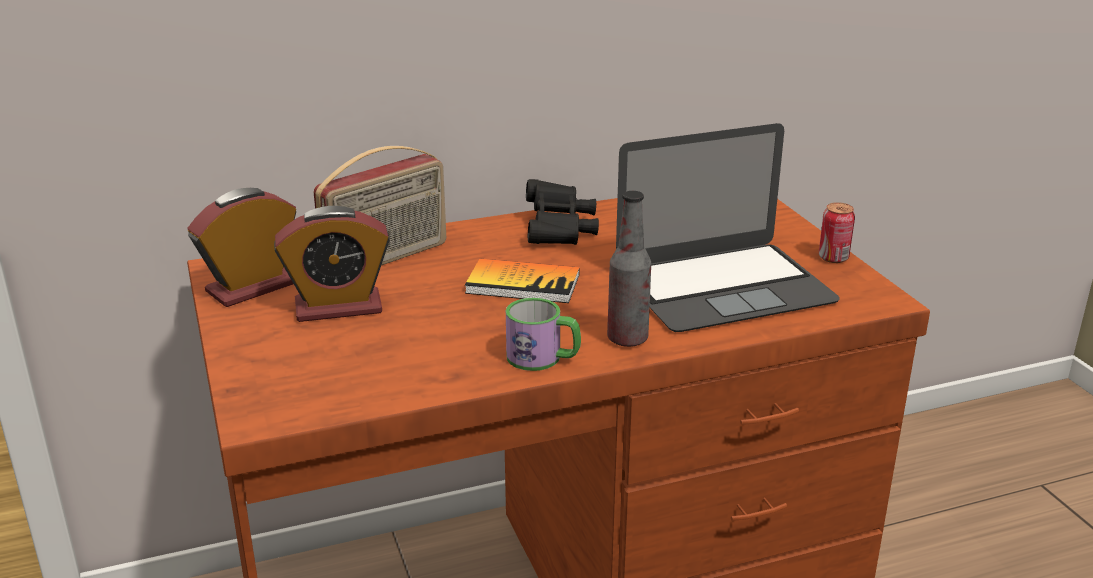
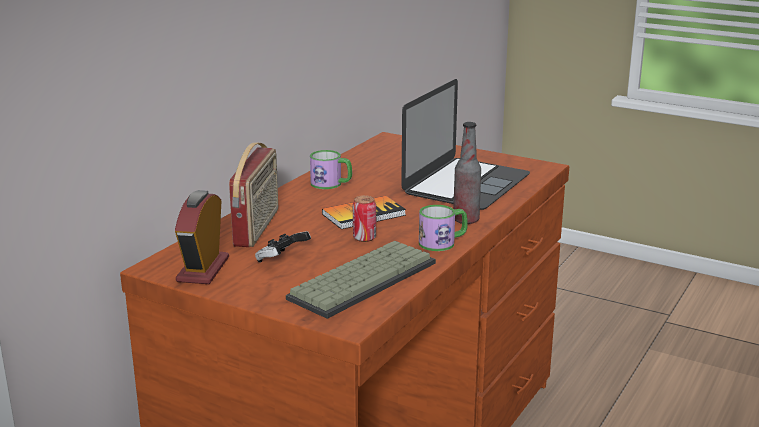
camera: 40 degrees left, 5 degrees down
alarm clock [274,206,390,322] -> game controller [255,231,311,263]
black binoculars [526,179,599,245] -> mug [310,150,352,189]
can [819,202,855,263] -> can moved to [352,195,376,242]
none -> keyboard [286,241,436,319]

